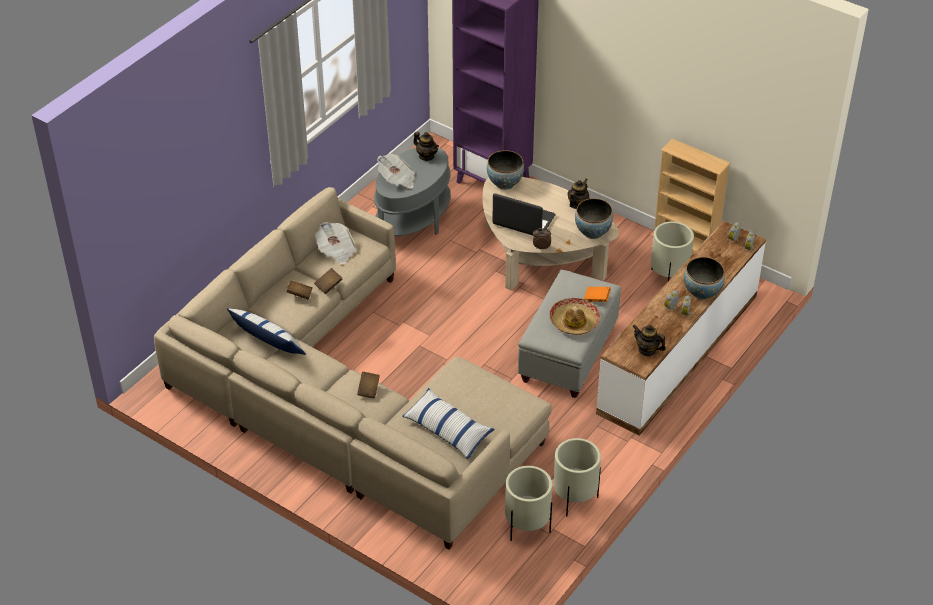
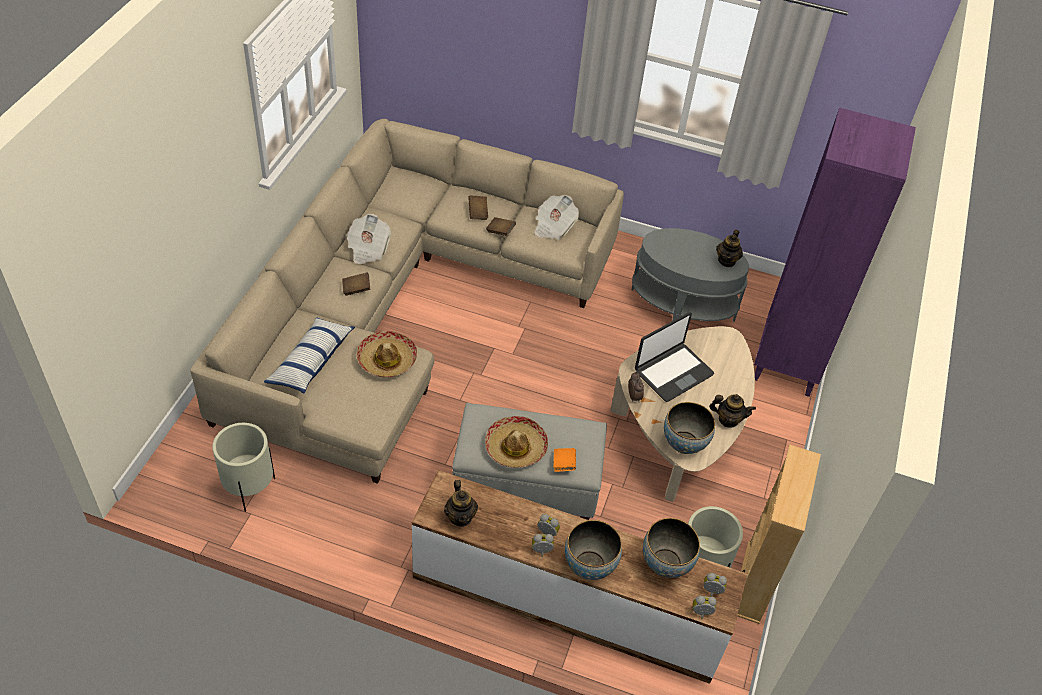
camera: 70 degrees right, 5 degrees up
pillow [227,308,306,355] -> none
newspaper [377,154,415,189] -> newspaper moved to [346,214,391,264]
bowl [487,151,524,190] -> bowl moved to [643,518,700,578]
laptop [492,193,555,235] -> laptop turned 45 degrees clockwise [635,312,714,402]
beige planter [553,438,601,516] -> none
teapot [632,325,666,356] -> teapot turned 150 degrees clockwise [444,480,478,527]
none -> hat [356,331,417,377]

